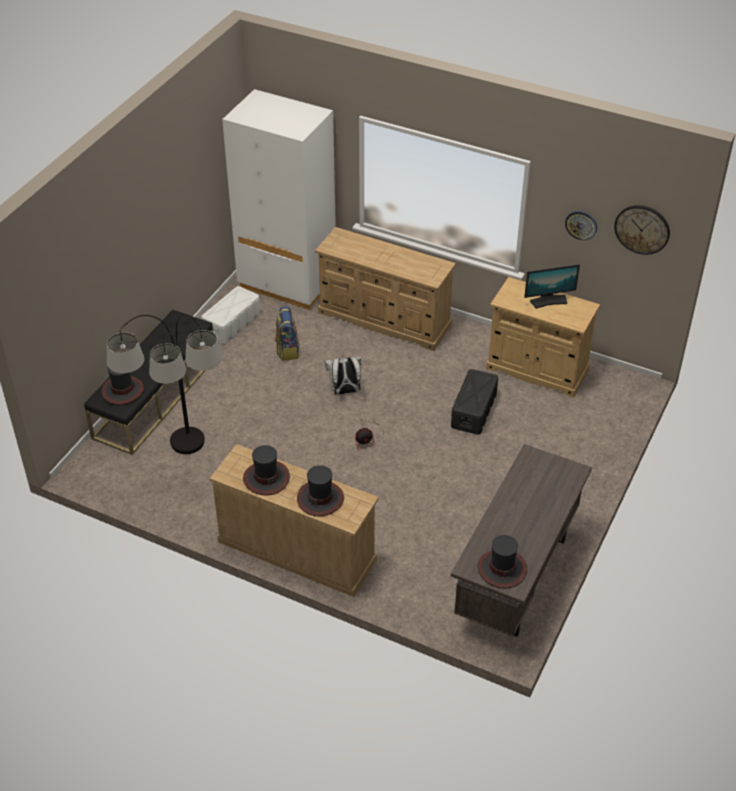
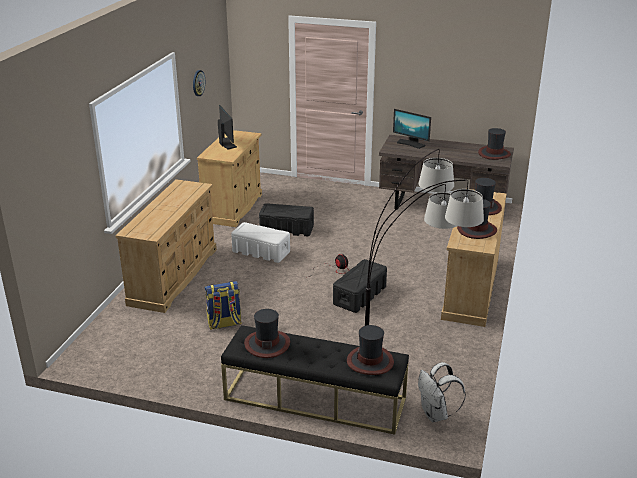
camera: 100 degrees left, 15 degrees down
white storage box [201,286,260,344] -> white storage box moved to [231,222,290,263]
white wardrobe [222,89,336,310] -> none
white backpack [325,356,361,395] -> white backpack moved to [418,362,466,422]
wall clock [614,205,670,255] -> none
none -> hat [244,309,290,358]
none -> black storage box [333,259,387,313]
none -> monitor [393,109,431,149]

